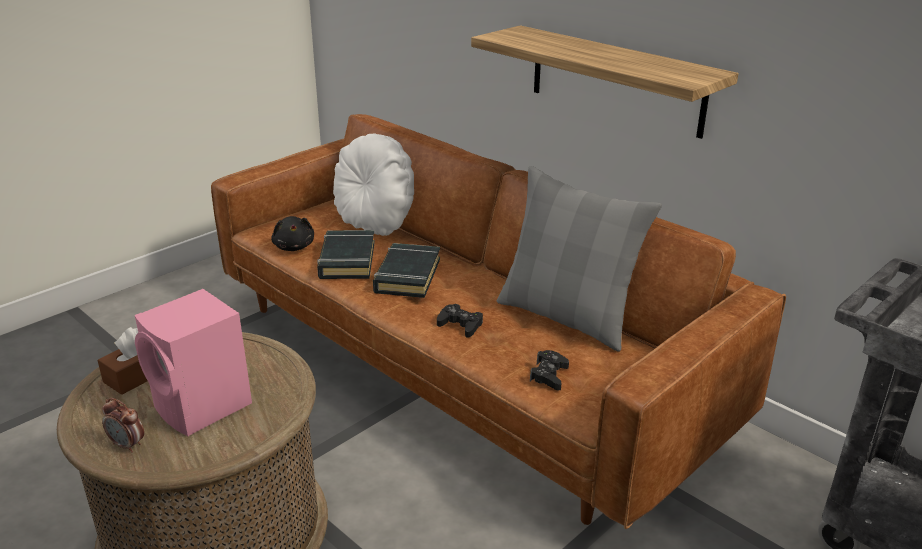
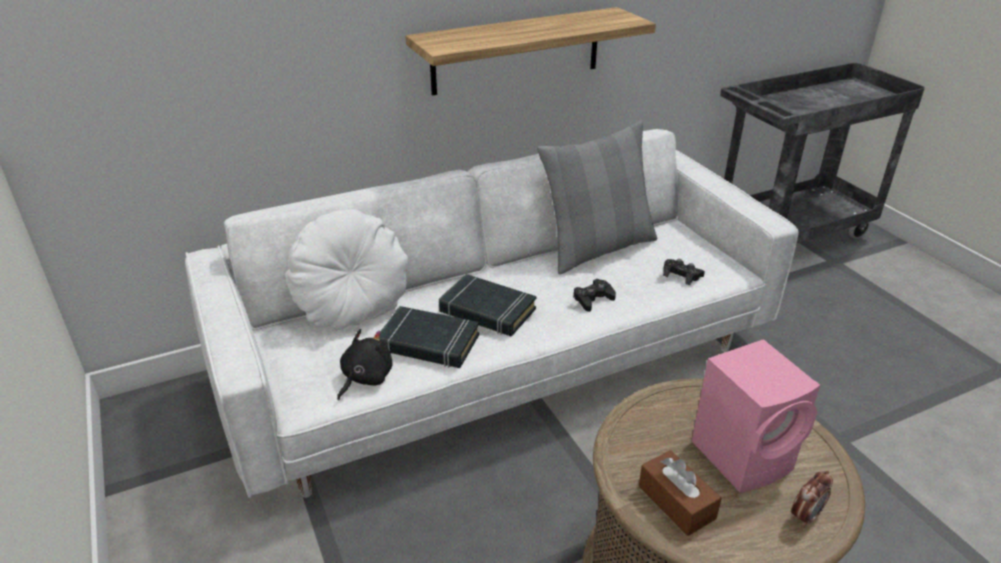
camera: 70 degrees left, 5 degrees up
brown sofa [211,114,786,529] -> white sofa [185,129,799,498]
black plush toy [271,216,314,251] -> black plush toy turned 60 degrees counterclockwise [337,329,393,400]

